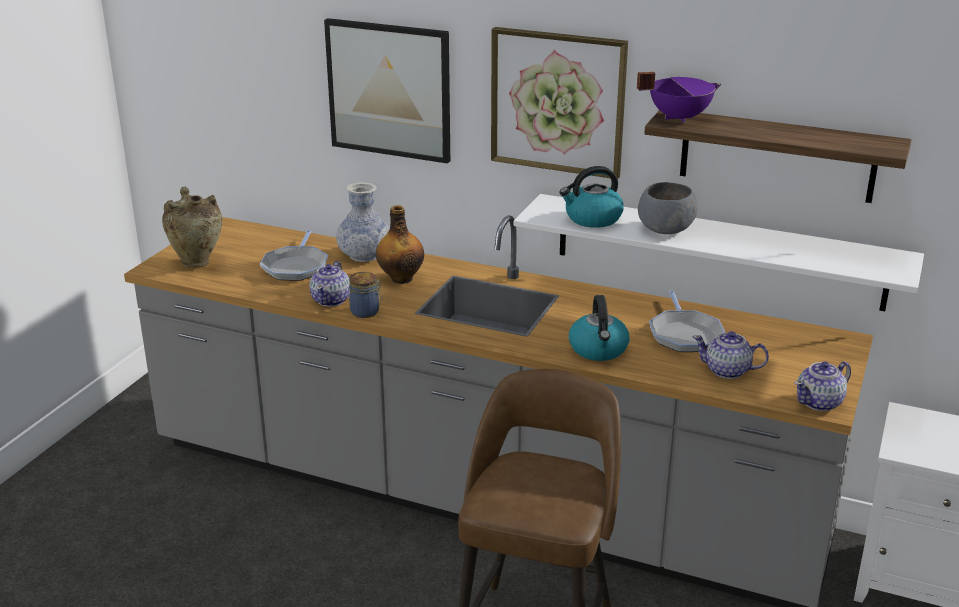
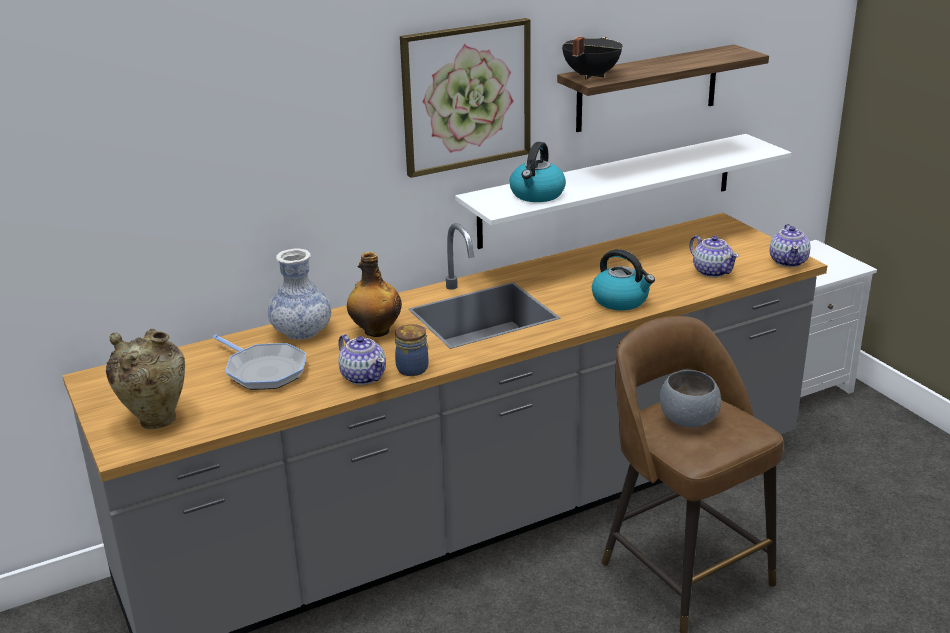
camera: 50 degrees left, 0 degrees up
picture [324,18,450,164] -> none
purple cooking pot [637,72,721,123] -> black cooking pot [562,37,623,79]
grey bowl [638,182,697,234] -> grey bowl moved to [660,370,721,427]
frying pan [649,290,725,352] -> none
teapot [693,331,769,379] -> teapot turned 90 degrees counterclockwise [689,235,739,278]

